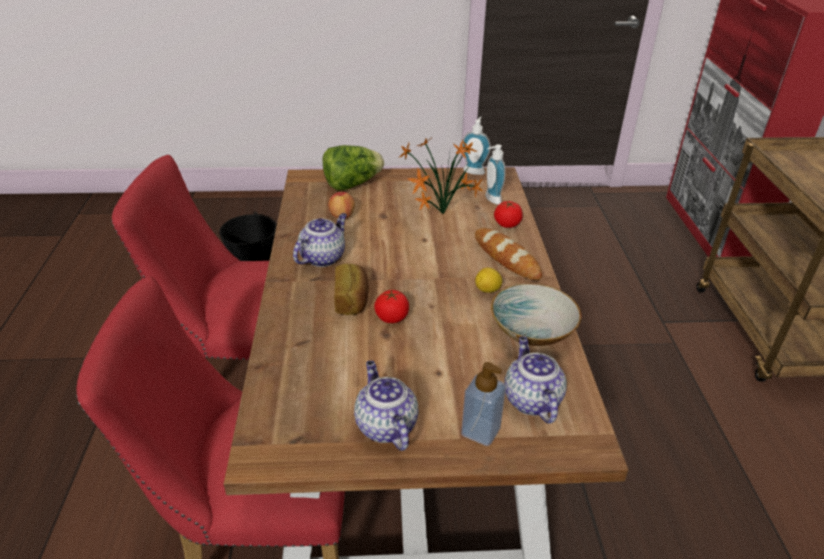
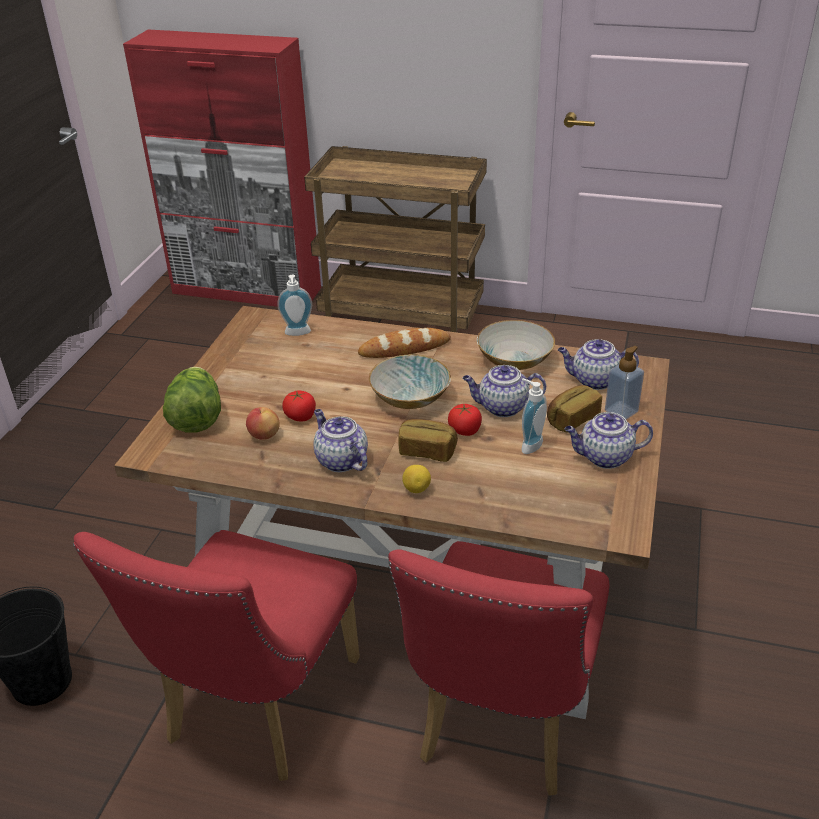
camera: 70 degrees left, 0 degrees up
potted plant [400,136,483,214] -> none
soap dispenser [462,117,491,175] -> soap dispenser moved to [521,379,547,454]
lemon [475,267,502,293] -> lemon moved to [402,465,431,493]
tomato [494,201,523,228] -> tomato moved to [282,390,316,422]
none -> bowl [369,354,451,409]
none -> teapot [462,365,546,417]
none -> bread [547,385,602,433]

